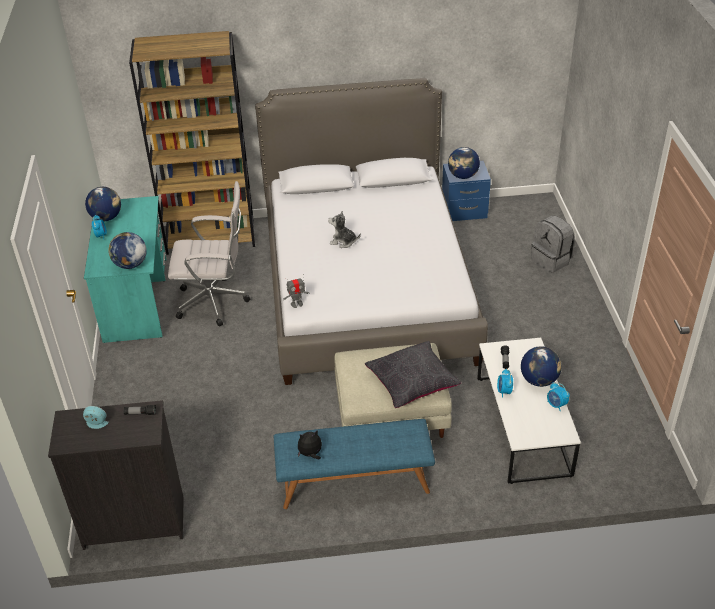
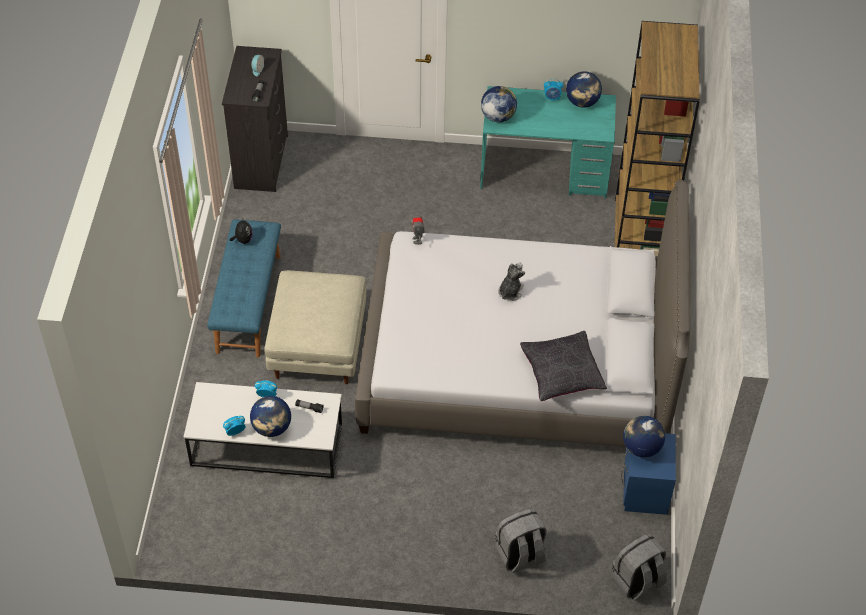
camera: 100 degrees right, 10 degrees up
white office chair [168,181,250,326] -> none
black pillow [365,341,461,408] -> black pillow moved to [520,331,607,401]
none -> grey backpack [611,533,667,601]

